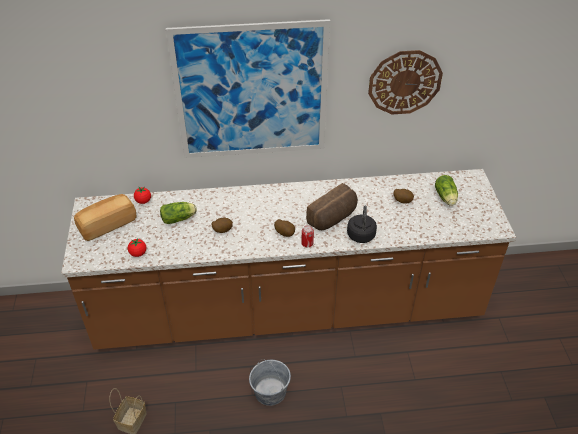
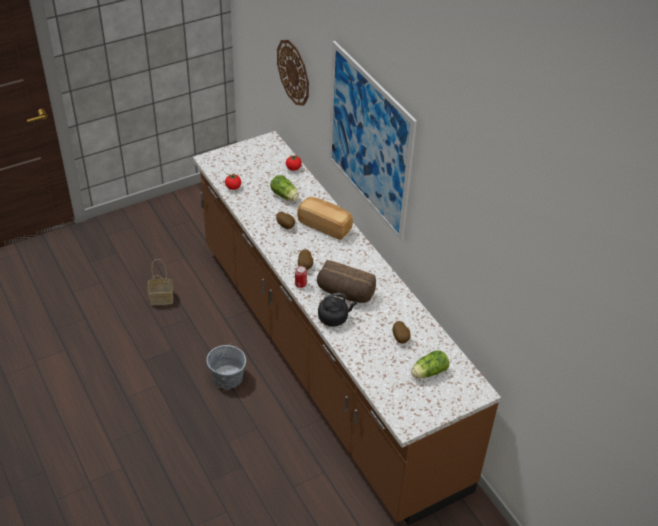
camera: 65 degrees right, 0 degrees up
bread [74,194,137,241] -> bread moved to [297,197,353,240]
wall clock [368,50,443,114] -> wall clock moved to [277,40,309,106]

